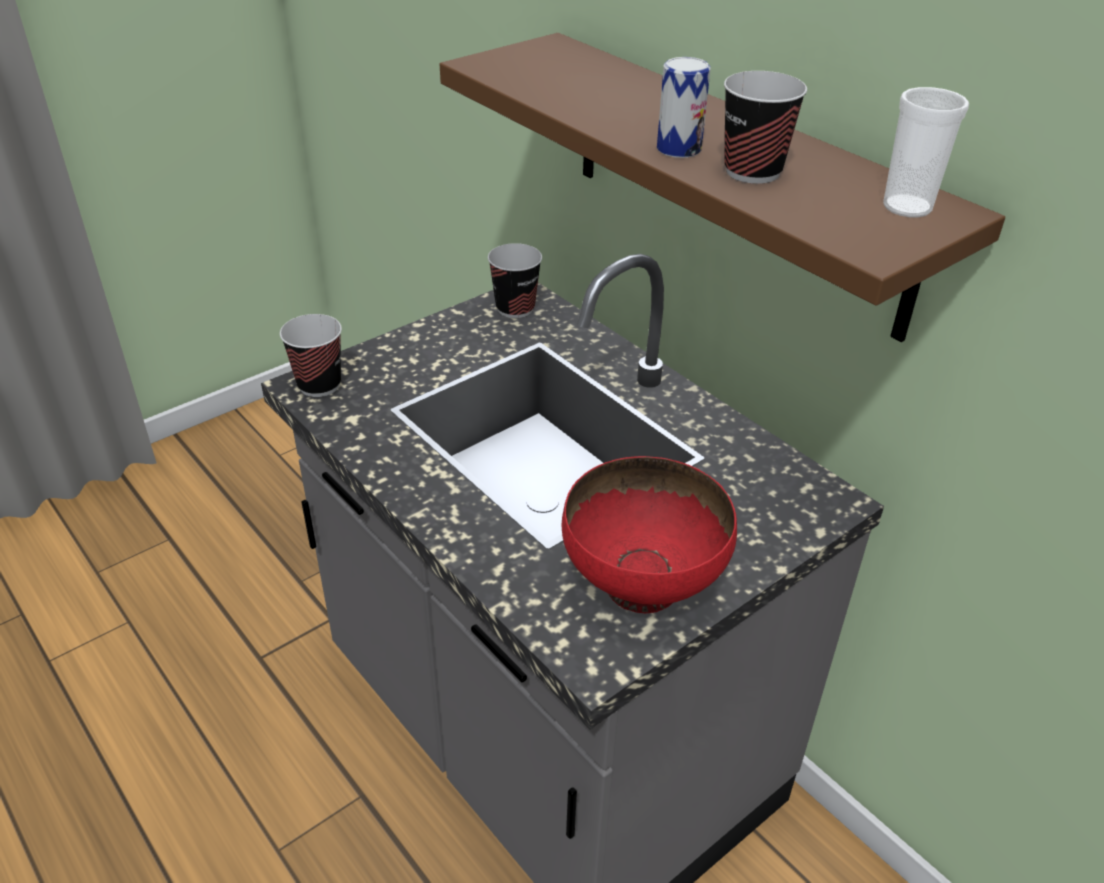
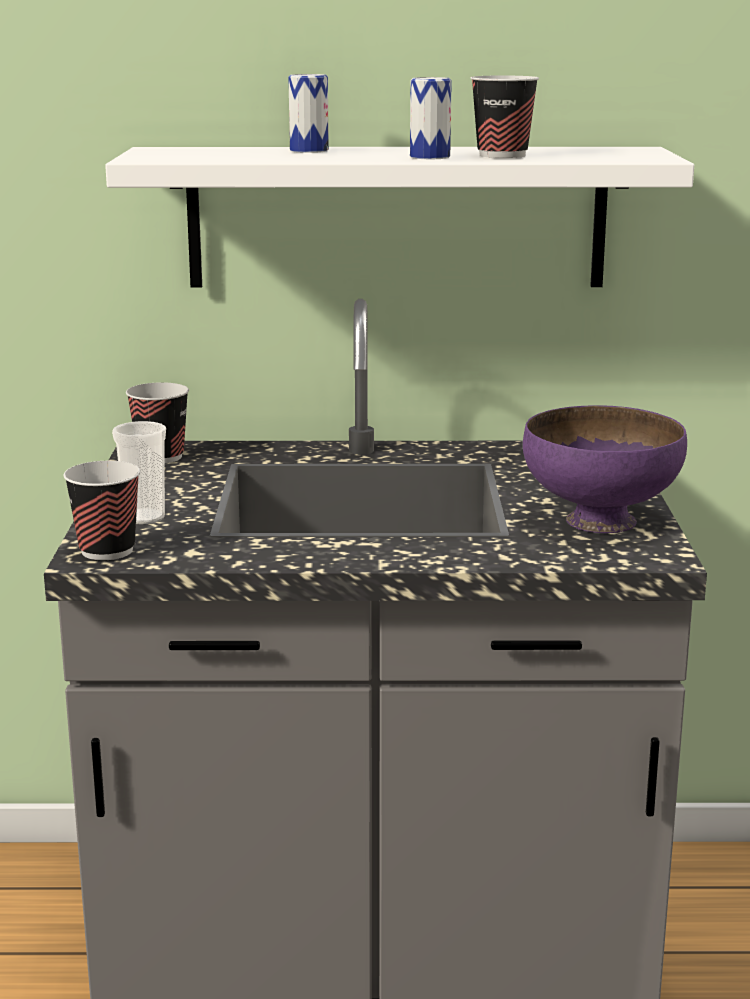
camera: 50 degrees left, 20 degrees down
brown shelf [440,33,1005,342] -> white shelf [105,147,694,287]
red bowl [562,456,737,613] -> purple bowl [523,406,687,533]
cup [883,87,969,217] -> cup moved to [112,421,166,524]
none -> can [288,74,329,153]

